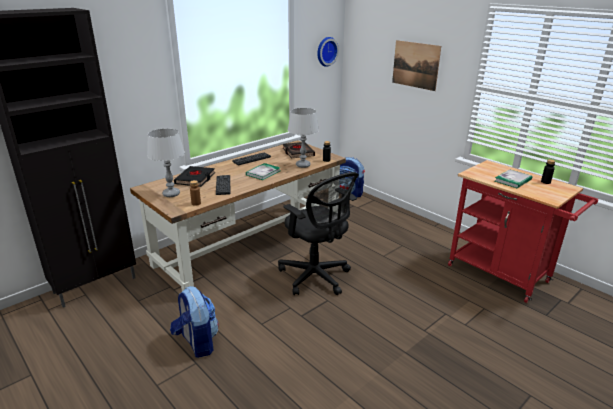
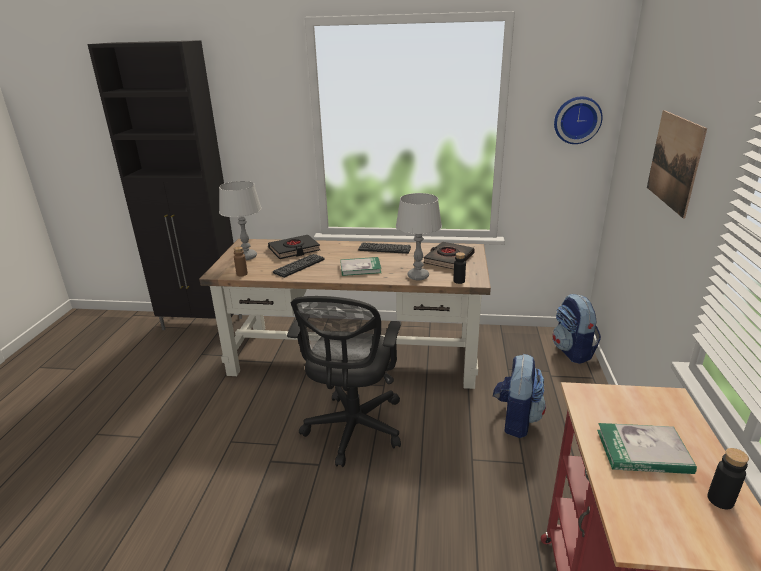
camera: 50 degrees right, 0 degrees up
backpack [170,286,219,358] -> backpack moved to [493,354,546,438]

